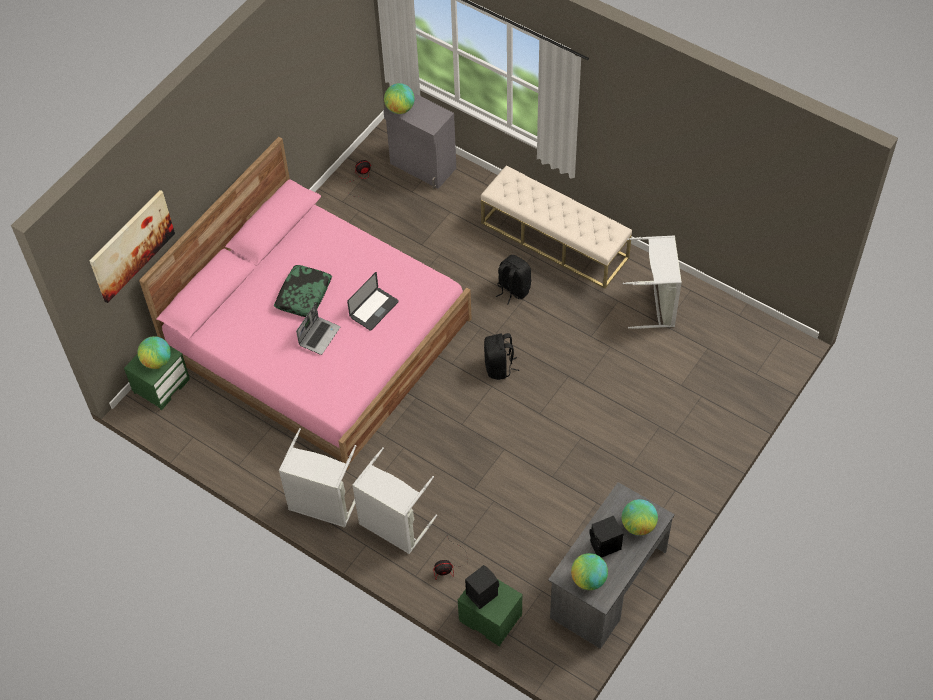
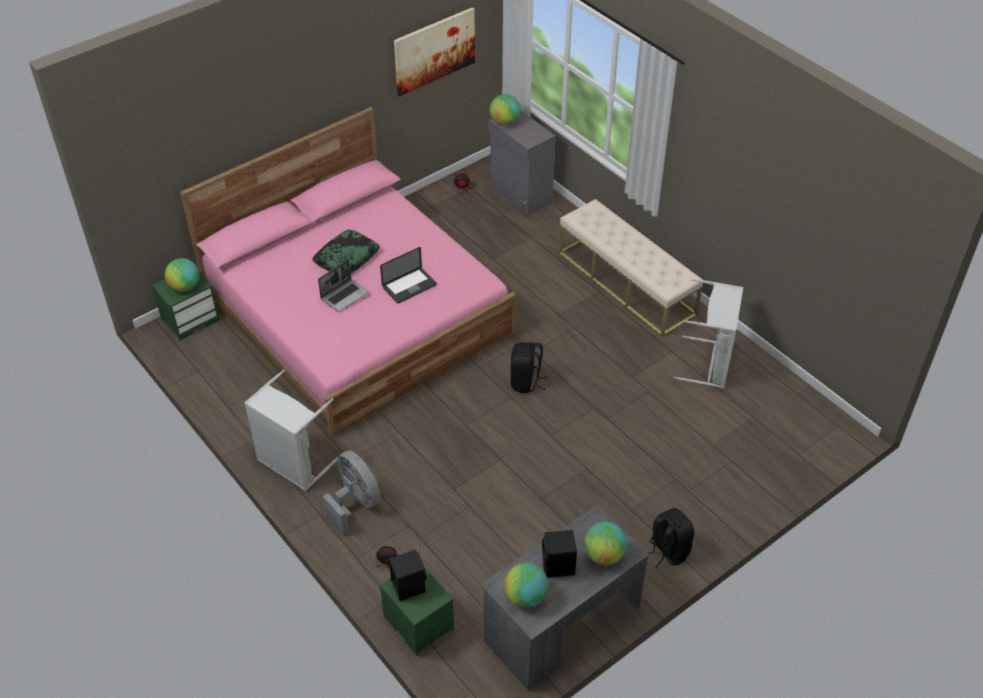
camera: 15 degrees right, 10 degrees down
picture [89,190,175,303] -> picture moved to [394,7,475,96]
grey laundry basket [352,447,437,554] -> grey fan [323,451,381,535]
black backpack [496,255,531,304] -> black backpack moved to [648,508,694,568]

